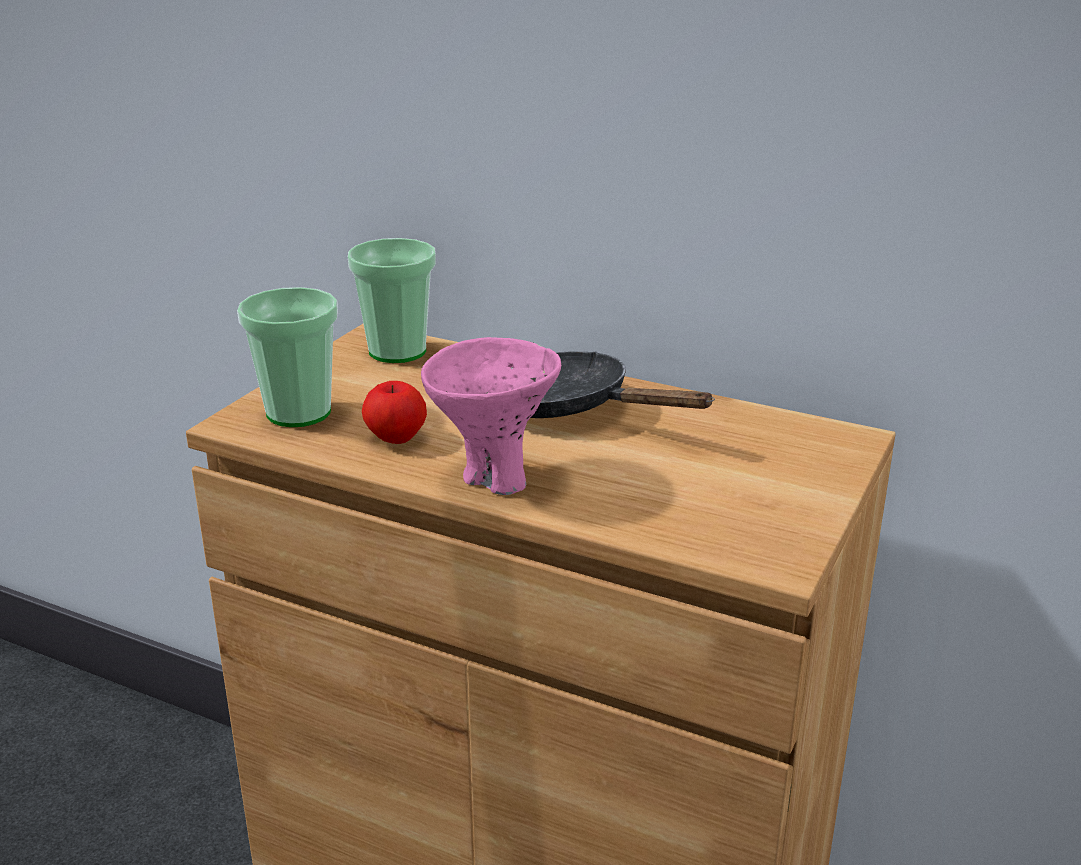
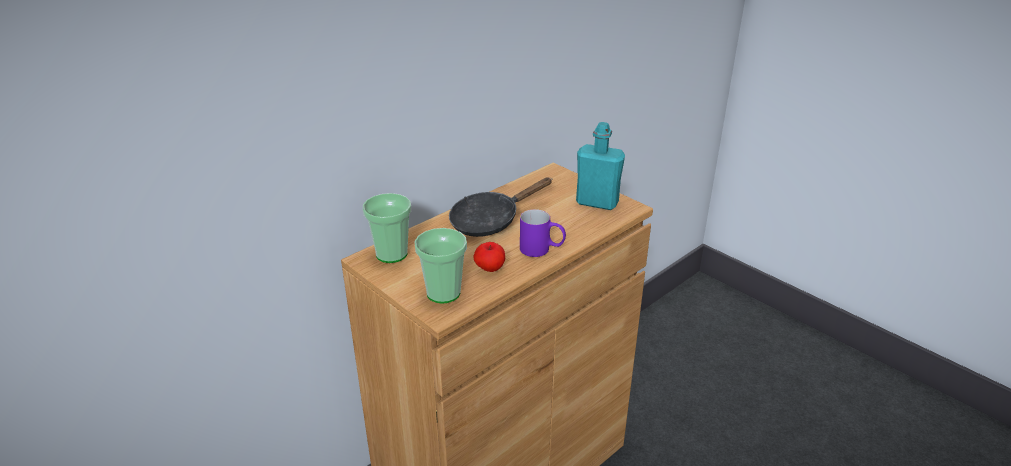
camera: 70 degrees left, 5 degrees up
pink bowl [421,337,561,495] -> purple mug [520,209,566,257]
none -> turquoise bottle [576,122,625,210]

